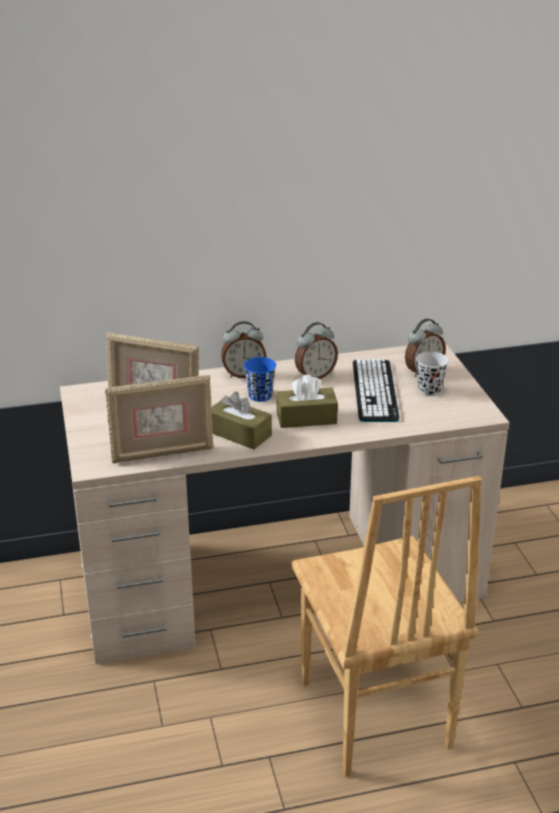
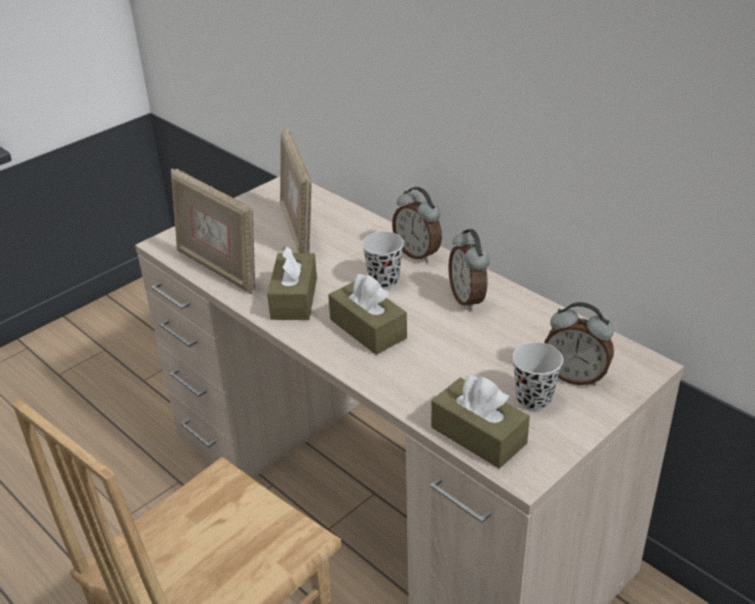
camera: 60 degrees right, 5 degrees up
blue cup [244,357,276,402] -> black cup [362,232,404,289]
alarm clock [295,322,338,379] -> alarm clock turned 45 degrees clockwise [448,229,490,311]
keyboard [353,359,399,422] -> none
none -> brown tissue box [431,375,530,468]

